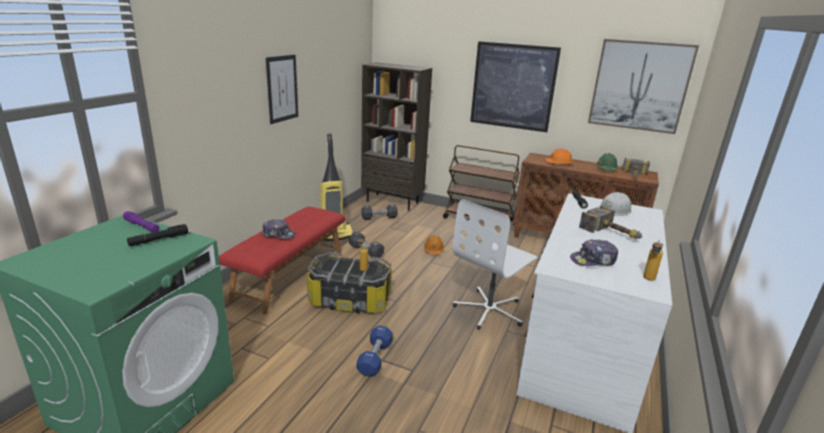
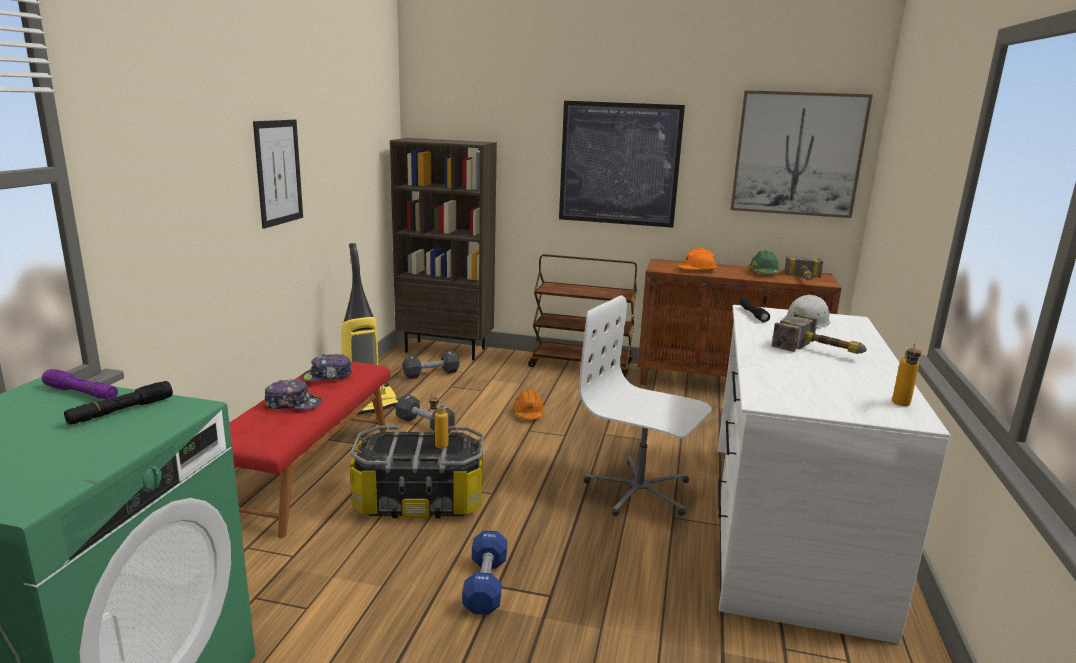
camera: 10 degrees left, 5 degrees down
white office chair [453,199,538,330] -> white office chair turned 90 degrees clockwise [579,295,712,516]
cap [570,239,618,266] -> cap moved to [301,354,352,382]

